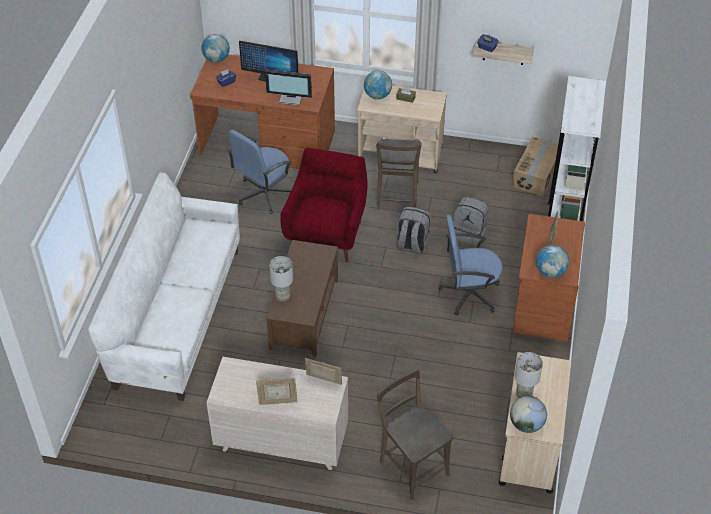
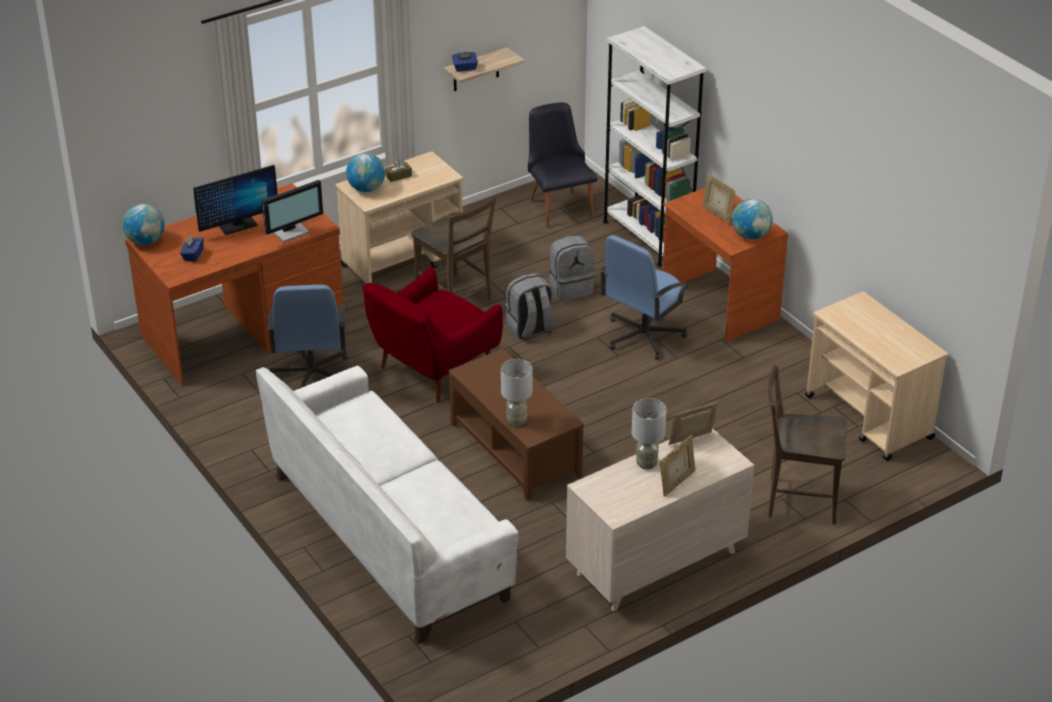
camera: 45 degrees left, 10 degrees down
red armchair [280,148,368,262] -> red armchair turned 105 degrees counterclockwise [363,267,503,403]
globe [510,396,547,433] -> none
cardboard box [512,136,558,196] -> black chair [528,102,597,228]
grey table lamp [514,352,543,398] -> grey table lamp moved to [632,398,666,469]

